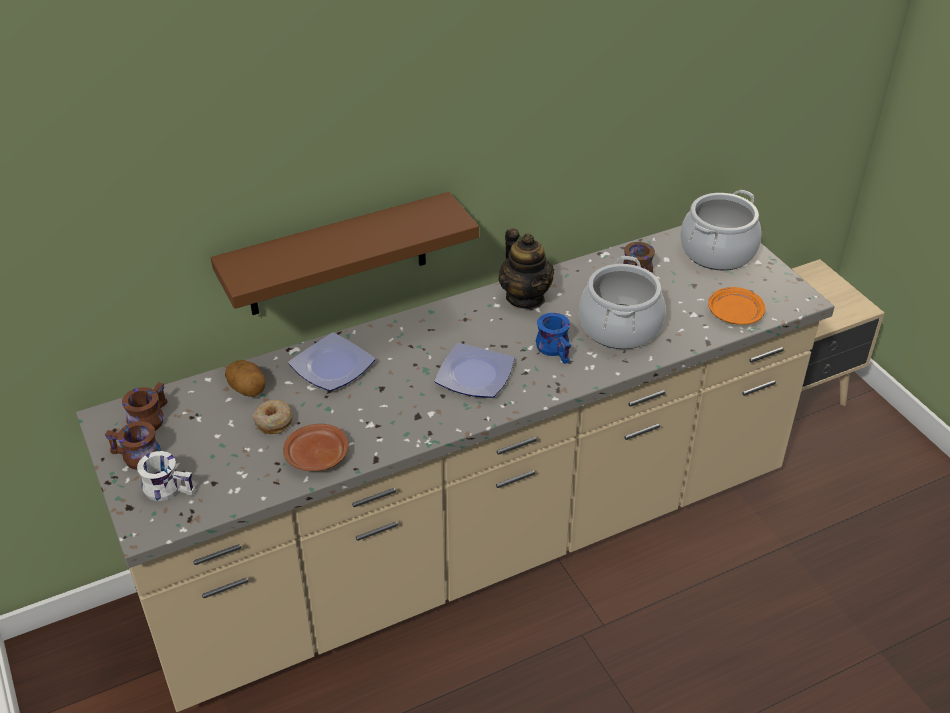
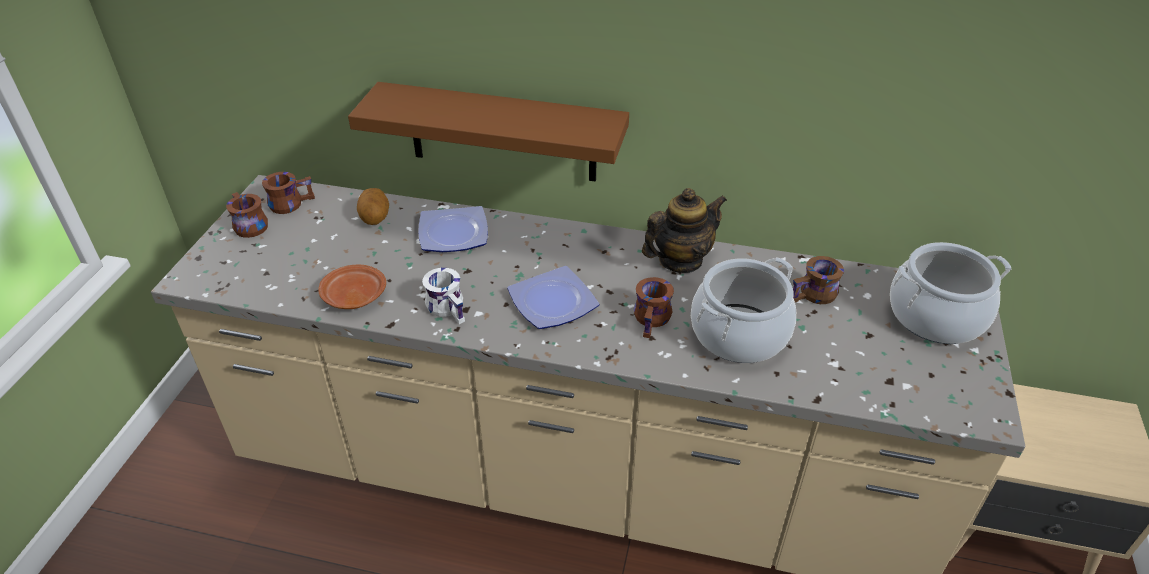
camera: 40 degrees right, 0 degrees up
white mug [137,451,195,501] -> white mug moved to [422,268,465,324]
donut [253,400,293,434] -> none
teapot [498,228,554,309] -> teapot turned 135 degrees counterclockwise [642,188,727,273]
blue mug [536,313,571,364] -> brown mug [634,277,674,338]
orange plate [708,287,765,325] -> none

